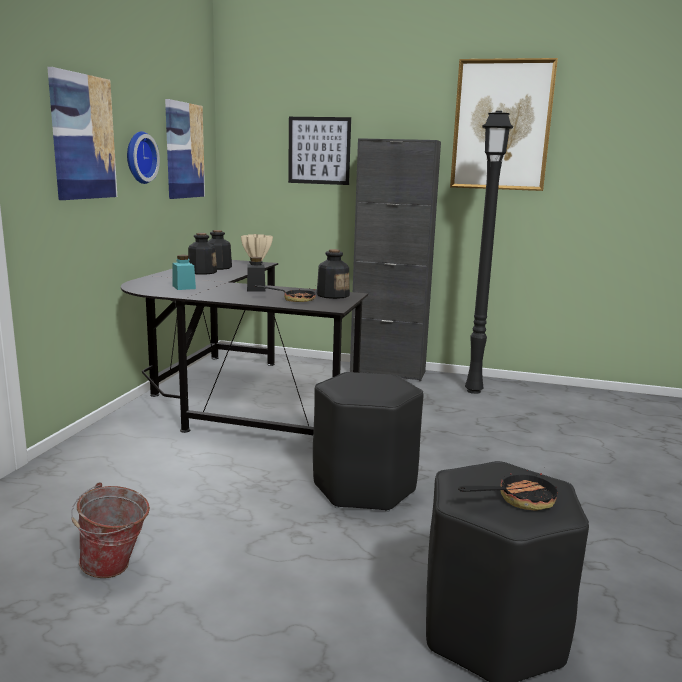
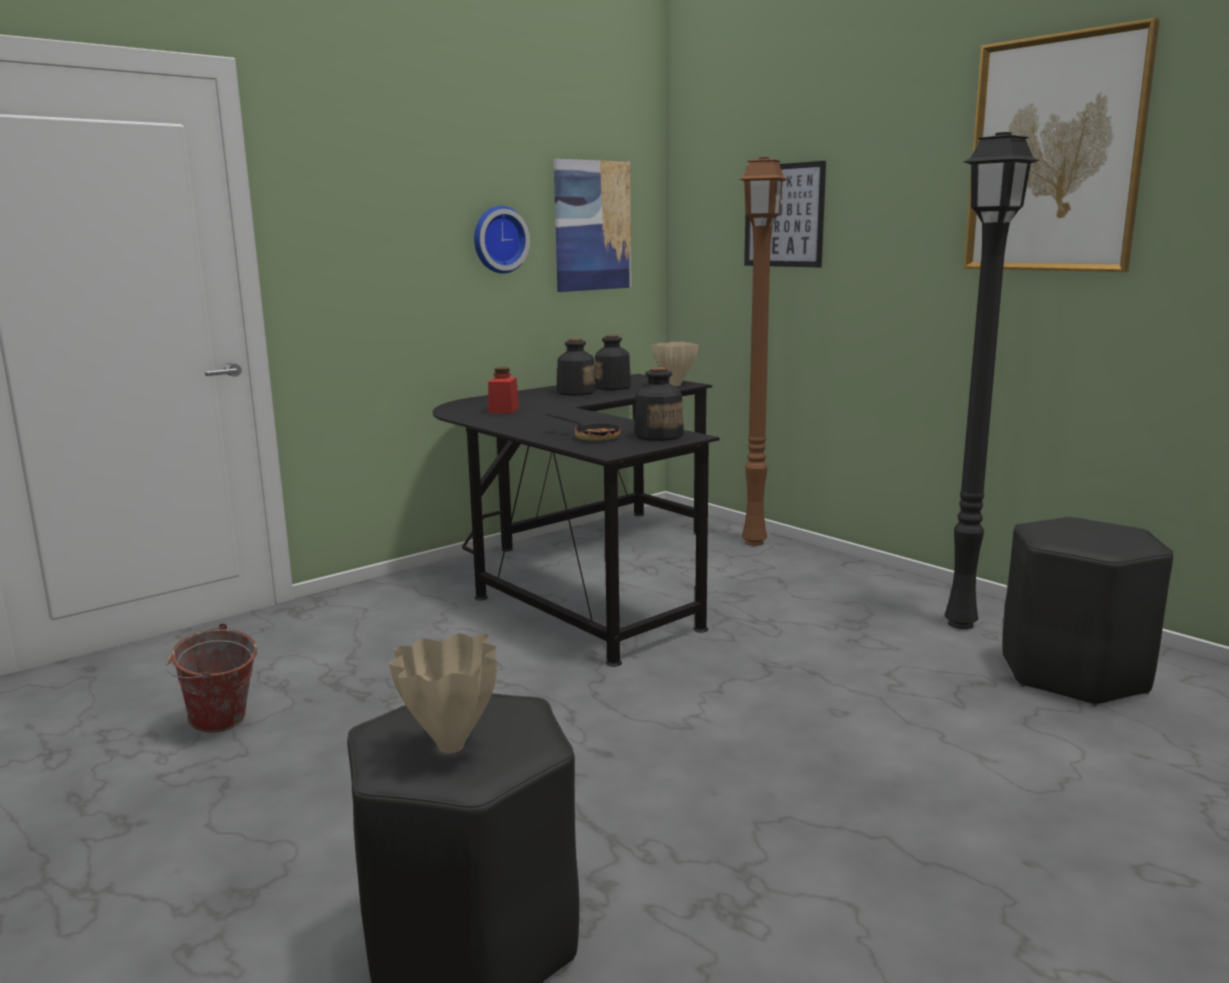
camera: 35 degrees right, 0 degrees up
picture [47,67,117,200] -> none
turquoise jar [172,255,196,290] -> red jar [488,367,519,413]
black jar [247,257,265,292] -> none
black stool [313,372,424,512] -> black stool moved to [1002,517,1173,707]
black cabinet [350,138,441,381] -> none
frying pan [458,470,558,511] -> beige vase [389,634,498,753]
none -> brown floor lamp [739,157,788,546]

